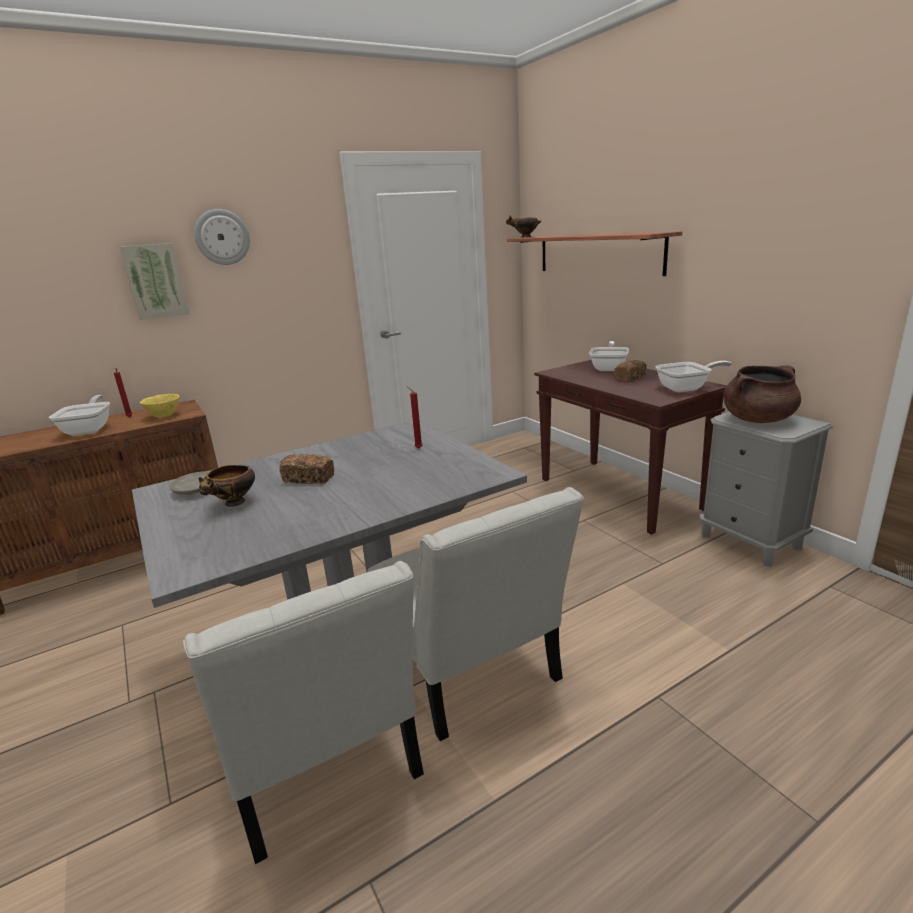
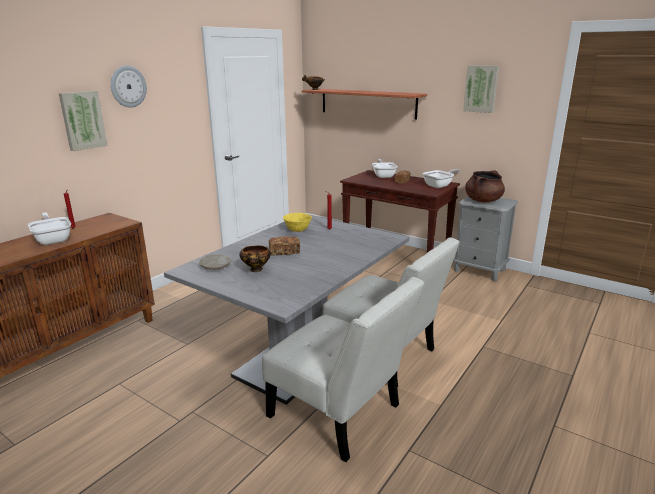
camera: 25 degrees left, 0 degrees up
yellow bowl [140,394,179,418] -> yellow bowl moved to [283,213,312,232]
none -> picture [463,66,499,113]

